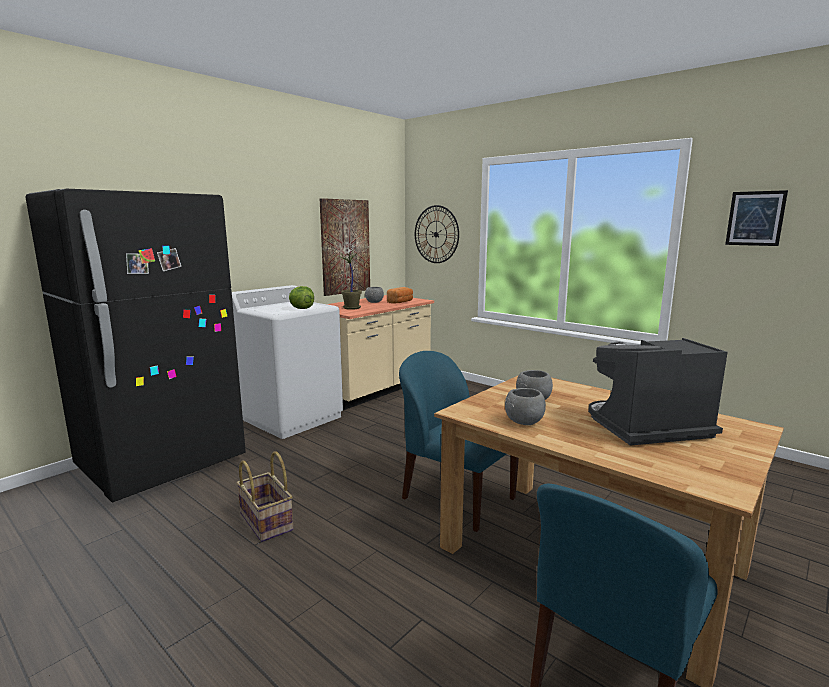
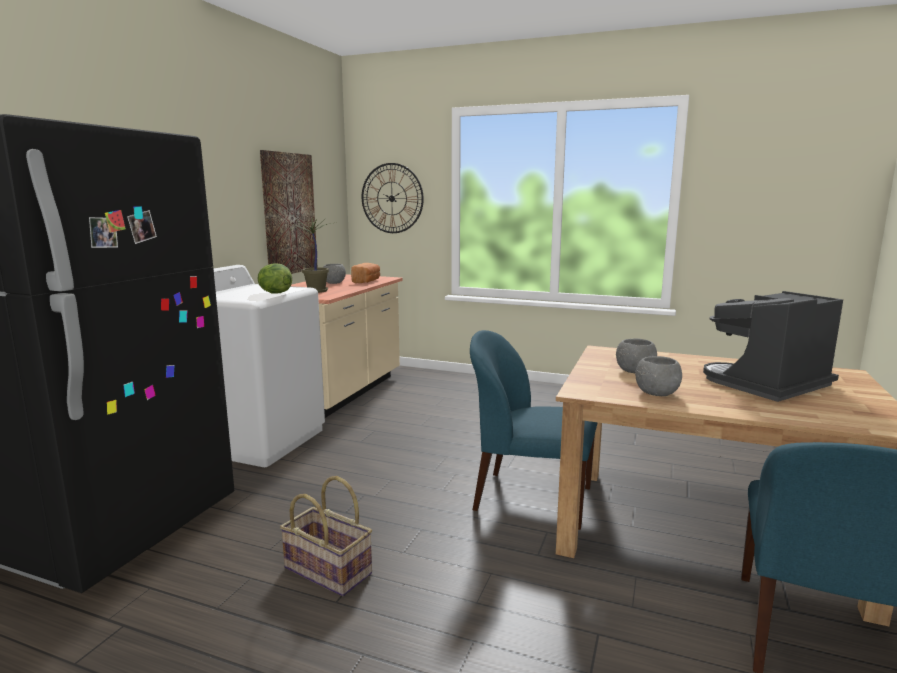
camera: 20 degrees left, 0 degrees up
picture [725,190,788,246] -> none

